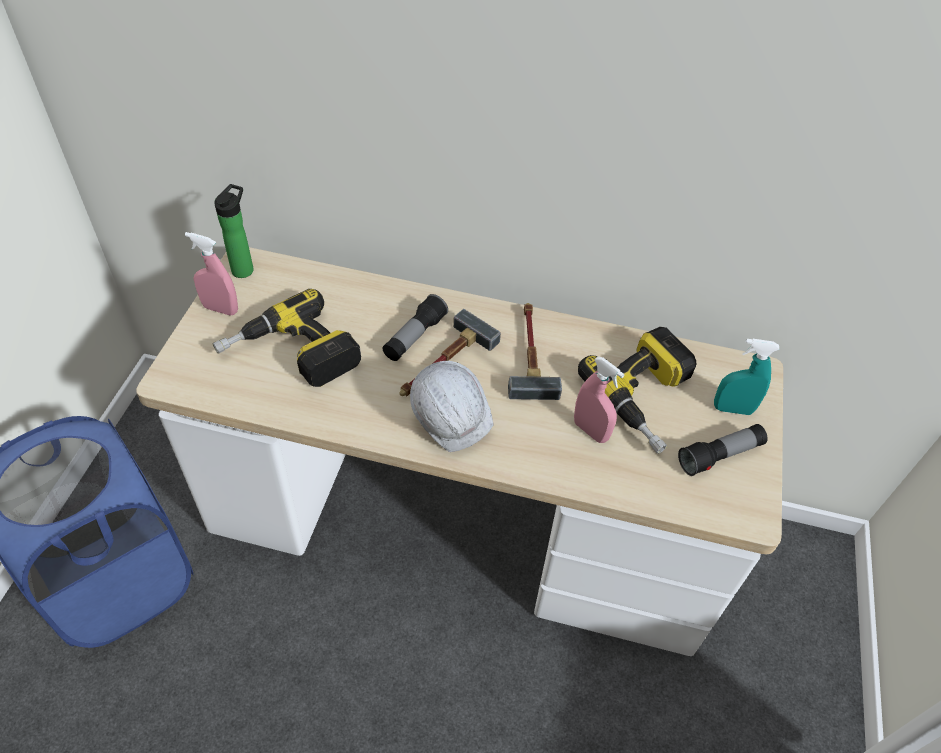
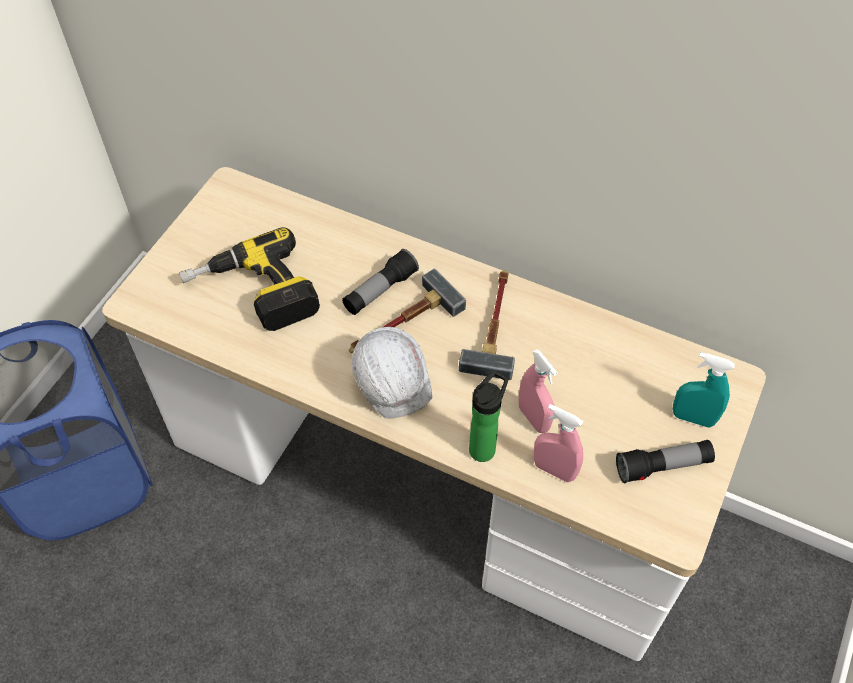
camera: 15 degrees right, 5 degrees up
pink spray bottle [185,232,238,316] -> pink spray bottle moved to [534,404,583,482]
bottle [214,184,254,278] -> bottle moved to [469,371,508,462]
power drill [578,327,696,454] -> none

